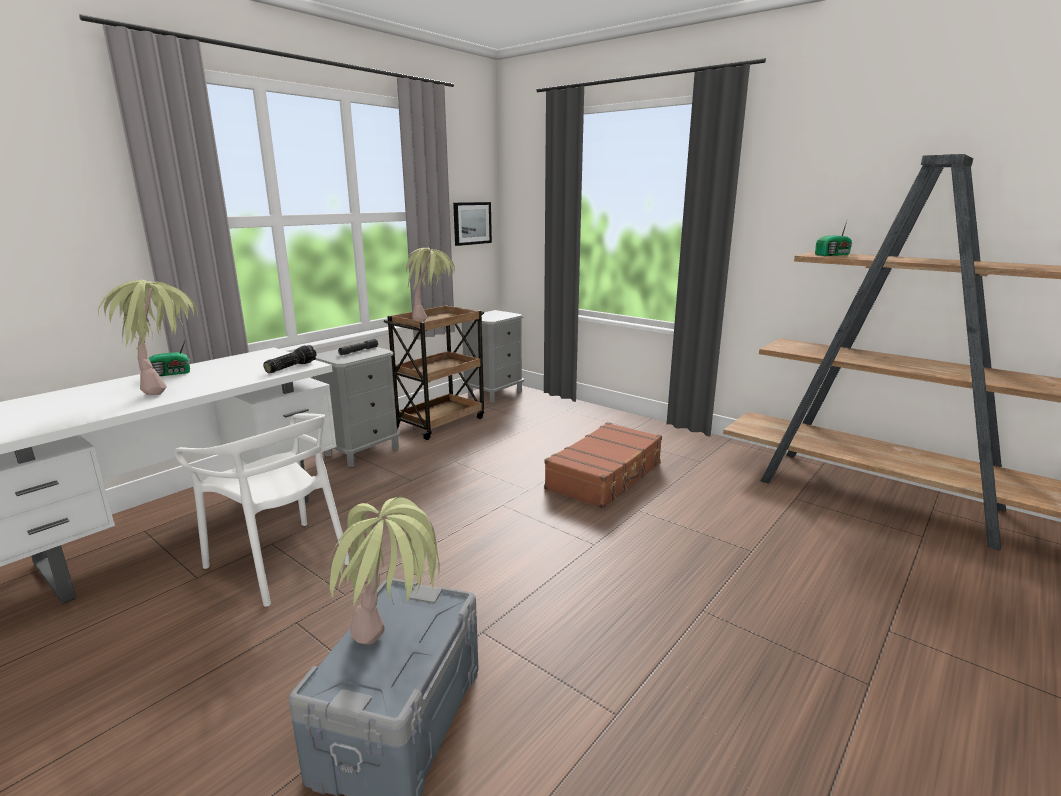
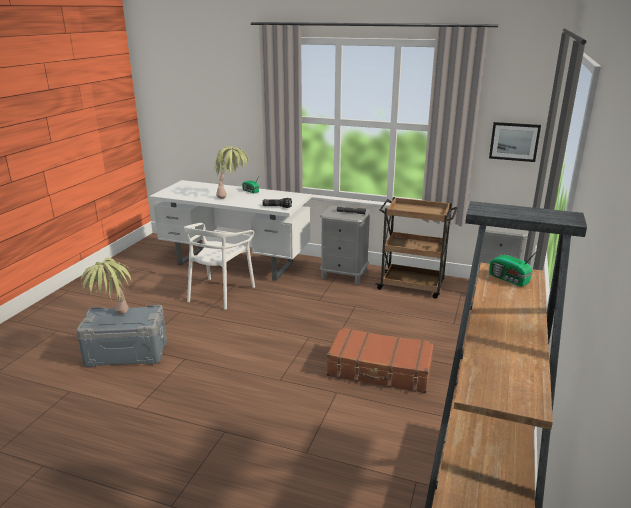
camera: 70 degrees right, 5 degrees up
potted plant [406,248,455,322] -> none

